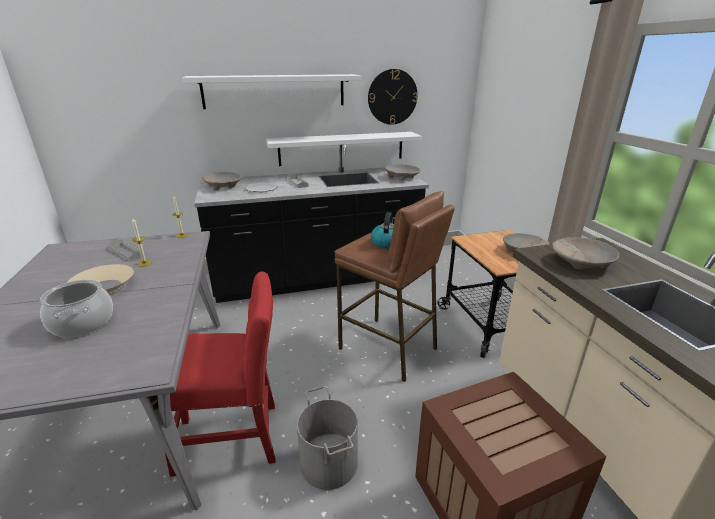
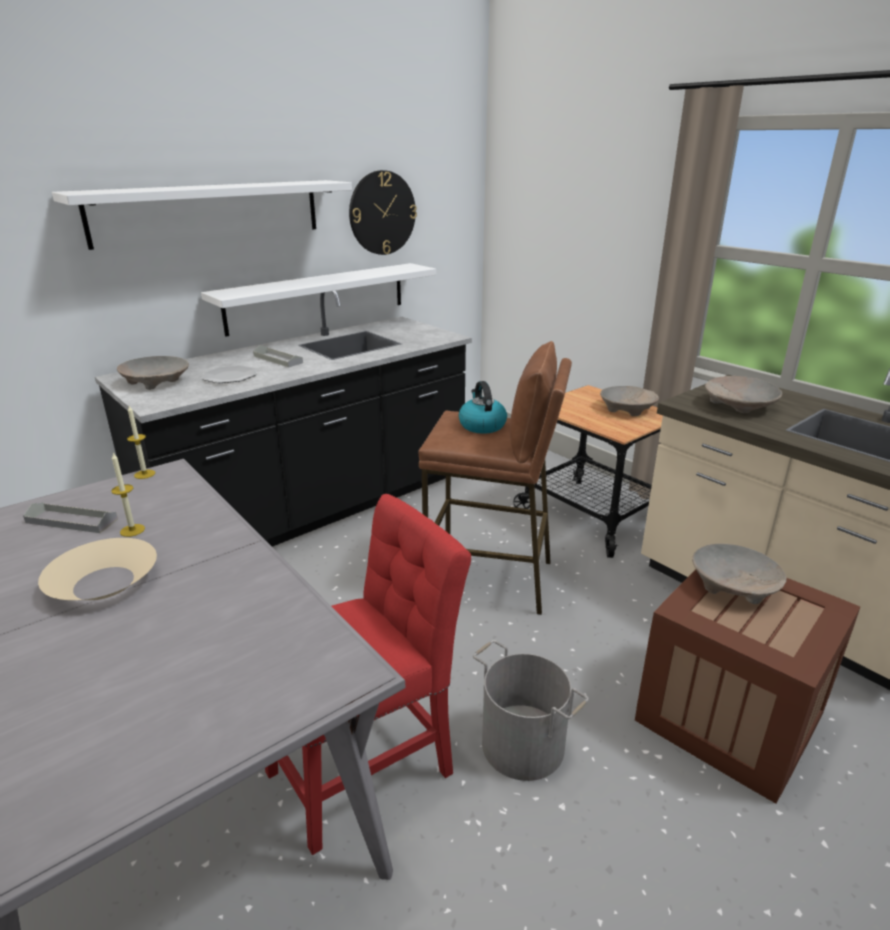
camera: 25 degrees left, 0 degrees up
cooking pot [40,279,113,338] -> none
beige bowl [385,164,421,181] -> beige bowl moved to [692,543,787,604]

